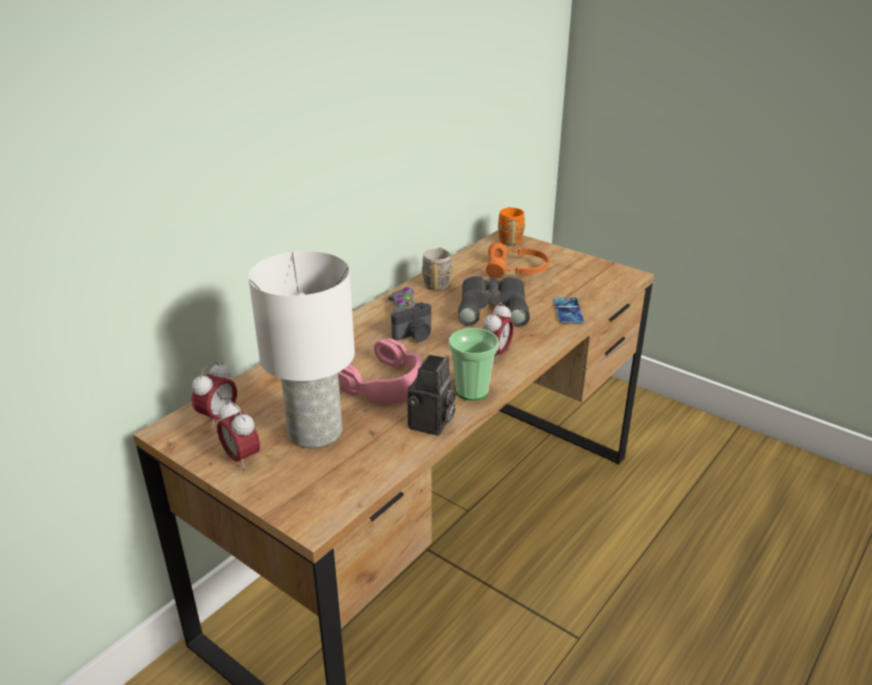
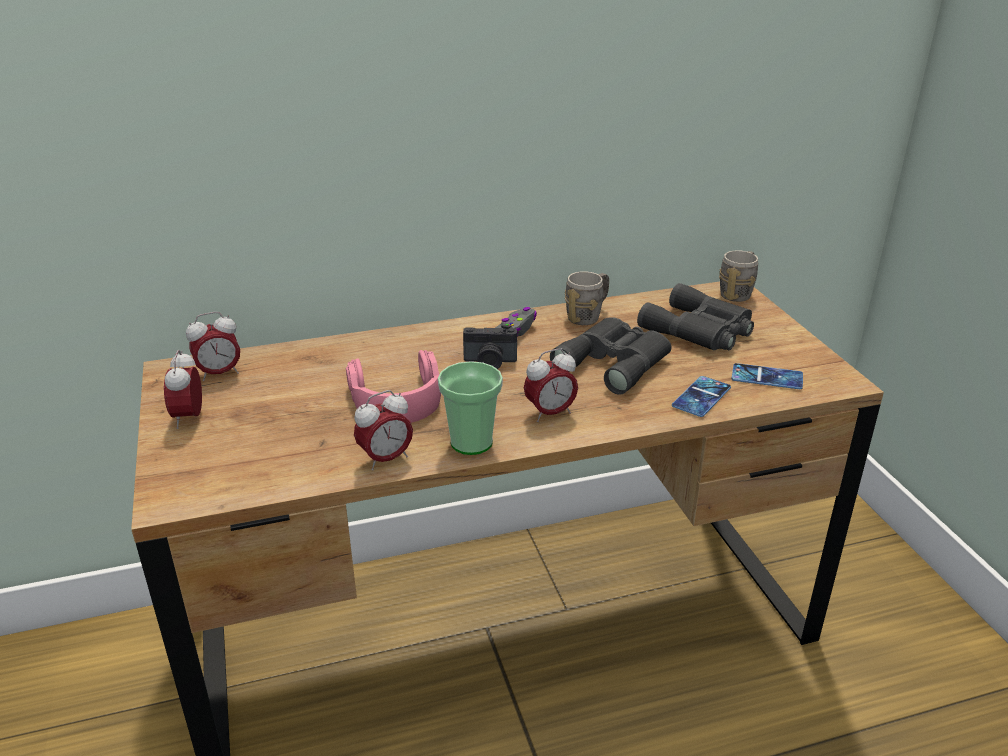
camera: 35 degrees right, 0 degrees up
white table lamp [248,251,355,448] -> none
camera [408,355,456,436] -> alarm clock [354,390,413,471]
orange headphones [486,242,549,278] -> grey binoculars [637,283,754,350]
orange mug [498,207,525,245] -> grey mug [719,250,758,302]
none -> phone [731,363,803,389]

